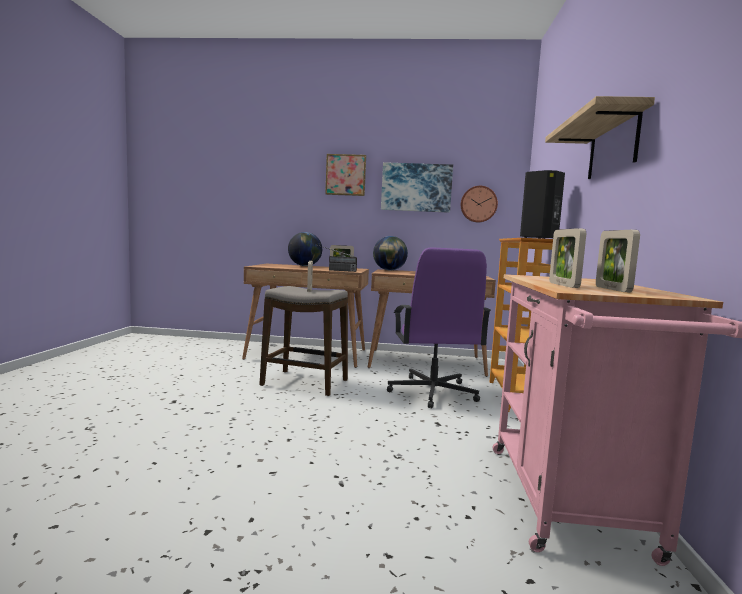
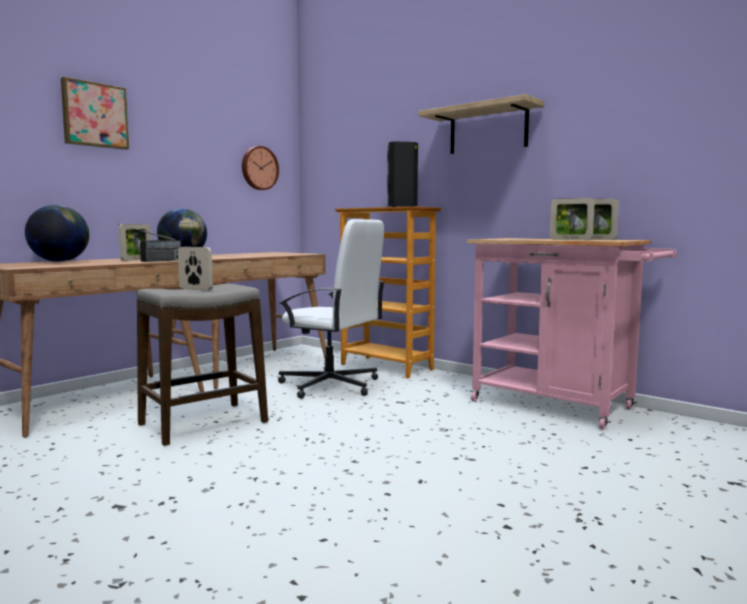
camera: 55 degrees left, 0 degrees up
picture [381,162,453,213] -> none
purple office chair [387,248,491,408] -> white office chair [278,219,385,399]

